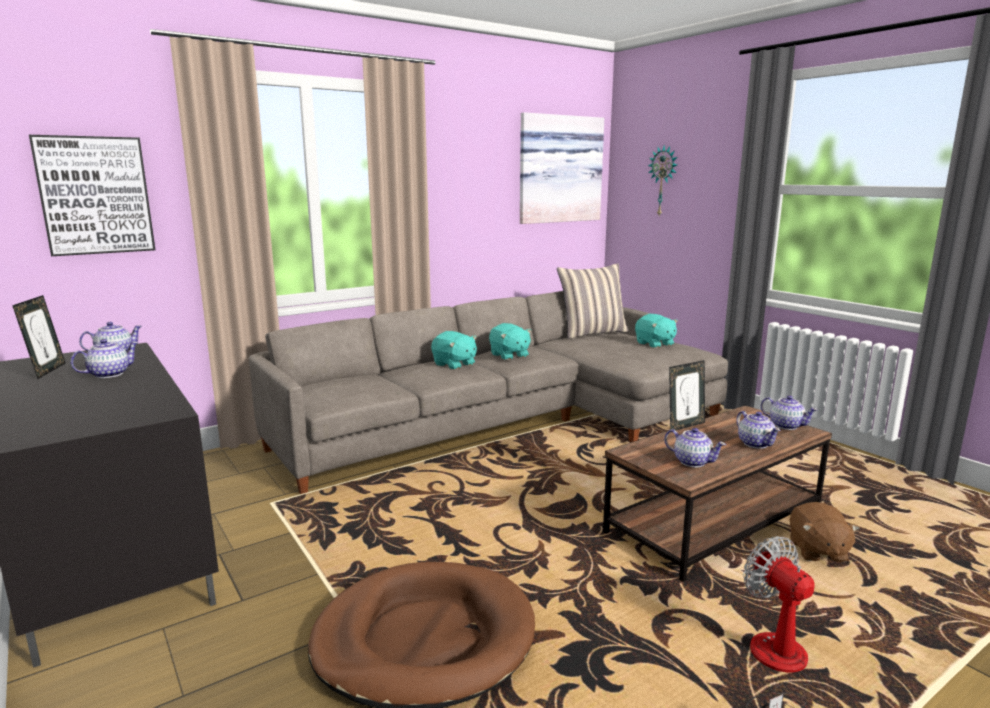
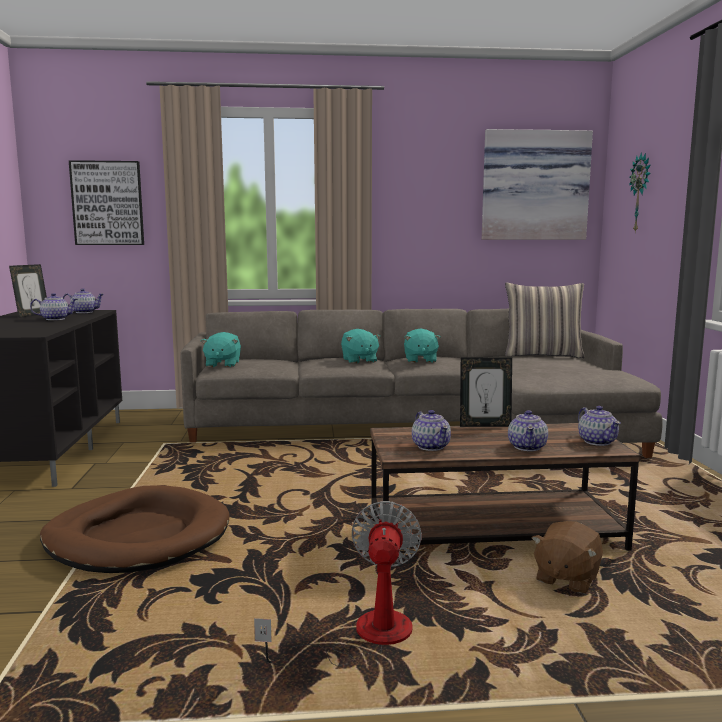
camera: 30 degrees right, 5 degrees down
turquoise plush toy [635,314,678,348] -> turquoise plush toy moved to [201,332,241,367]

